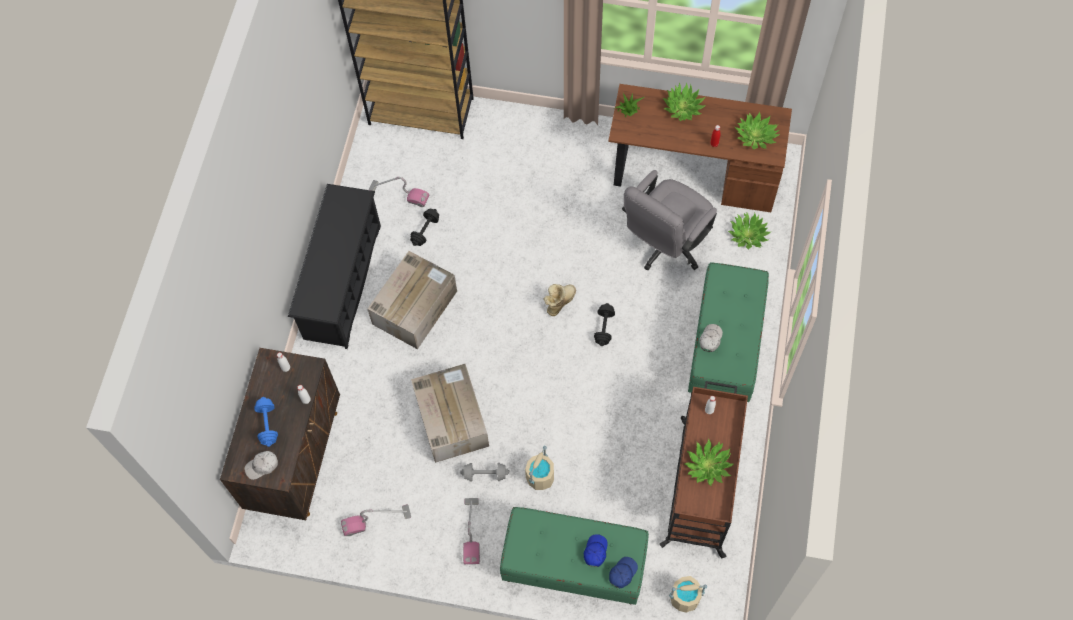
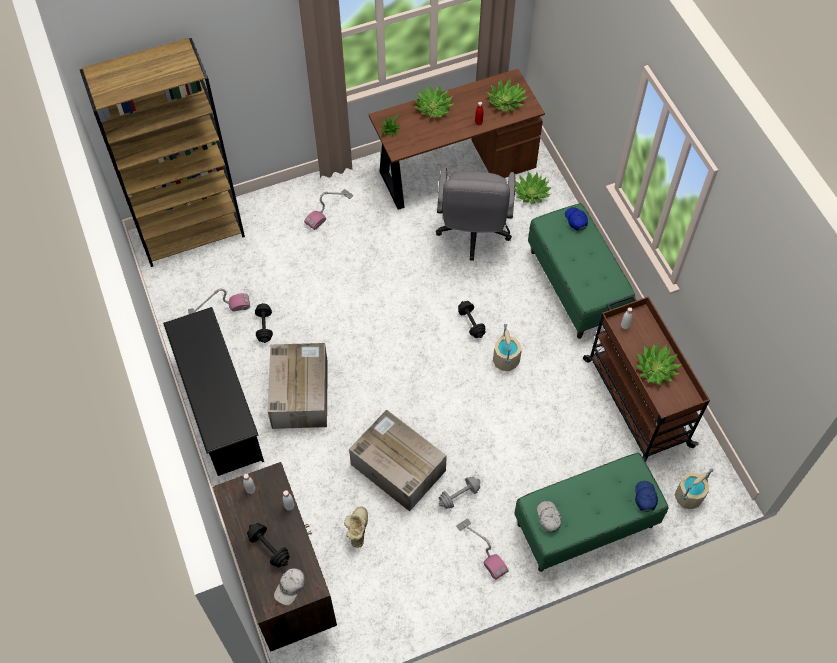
camera: 35 degrees left, 5 degrees down
blue dumbbell [254,397,278,447] -> black dumbbell [247,523,290,567]
vacuum cleaner [341,504,411,536] -> vacuum cleaner moved to [304,189,353,230]
beige bucket [525,446,554,490] -> beige bucket moved to [493,324,522,371]
boot [544,284,576,316] -> boot moved to [344,506,368,548]
blue cap [584,534,608,567] -> blue cap moved to [565,207,588,231]
white cap [699,324,723,352] -> white cap moved to [537,501,562,533]

